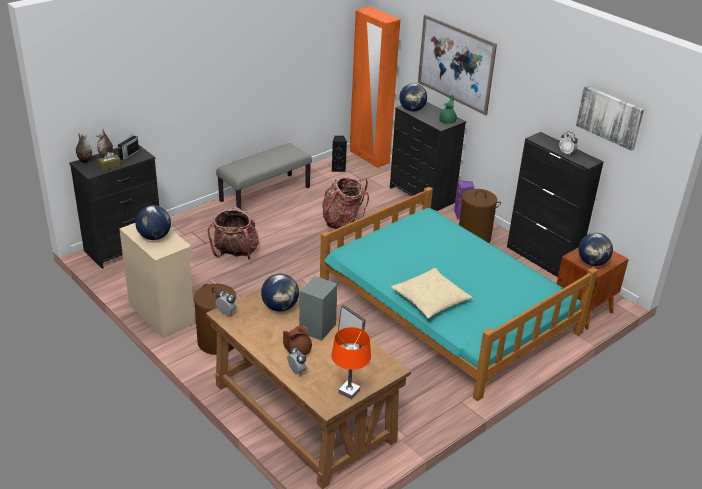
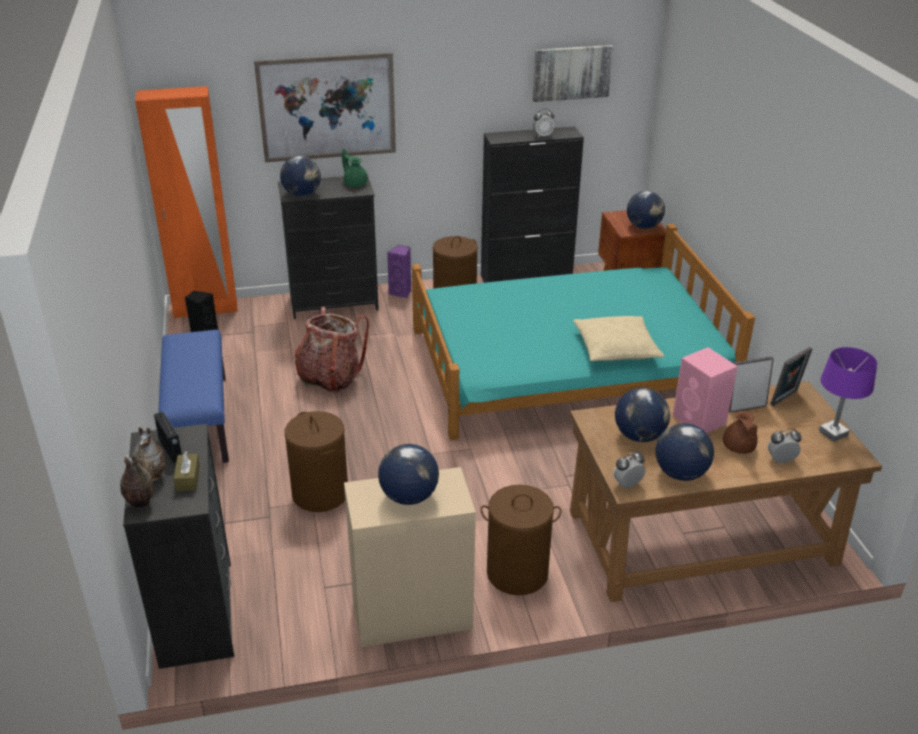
camera: 60 degrees left, 0 degrees up
backpack [208,207,259,260] -> brown laundry basket [284,411,348,512]
grey bench [216,143,312,209] -> blue bench [158,330,229,463]
grey speaker [299,276,338,341] -> pink speaker [673,347,738,433]
orange table lamp [331,327,371,400] -> purple table lamp [819,347,877,442]
none -> globe [655,423,714,481]
none -> picture frame [770,347,812,406]

